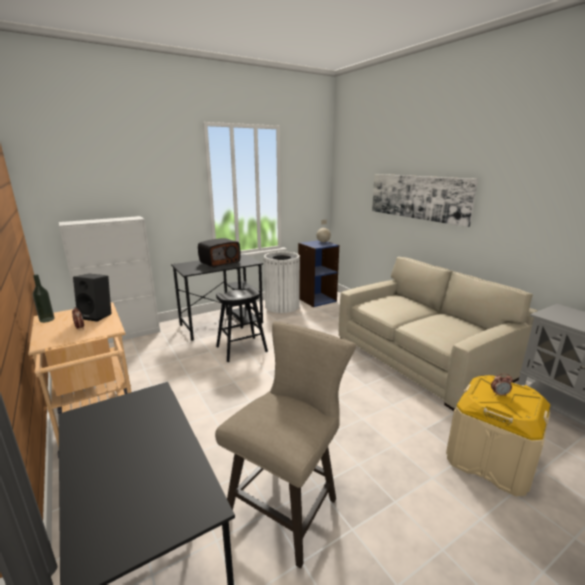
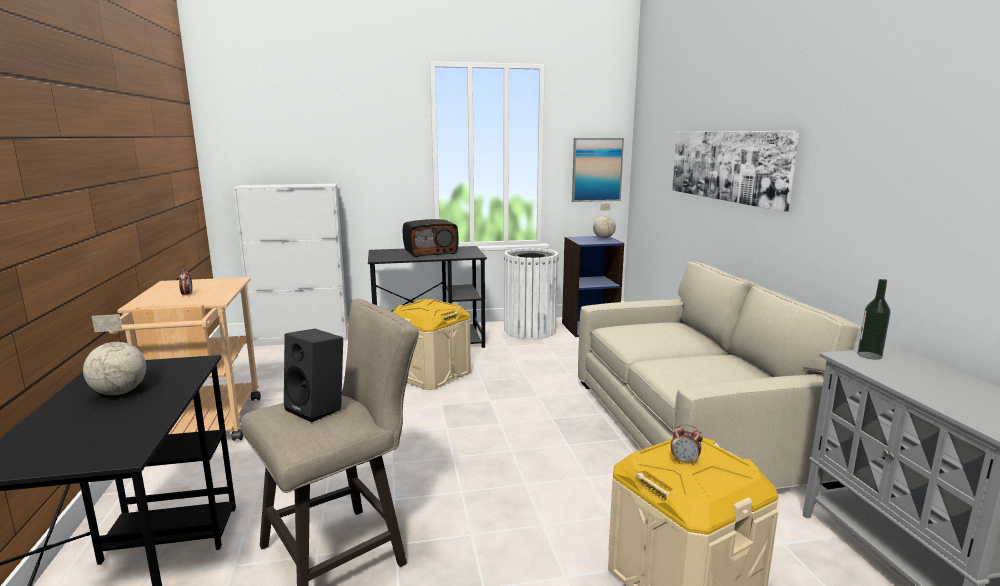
camera: 20 degrees right, 5 degrees down
bottle [33,274,55,323] -> bottle moved to [857,279,890,360]
black speaker [73,274,112,322] -> black speaker moved to [284,329,343,422]
black stool [216,287,268,362] -> beige storage box [393,299,471,390]
none -> globe [83,314,146,395]
none -> picture [572,138,624,202]

